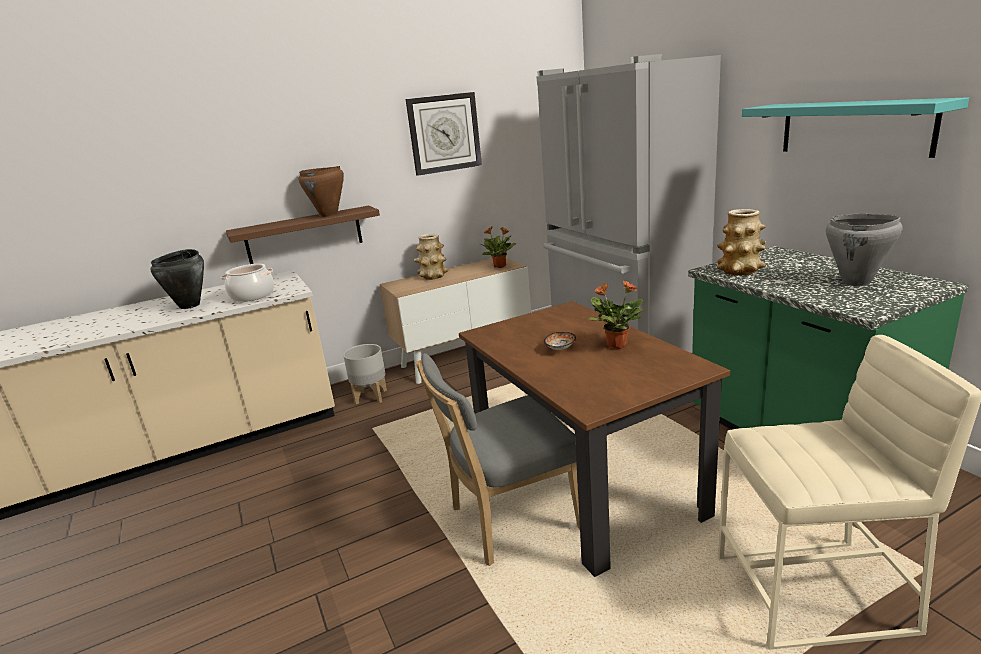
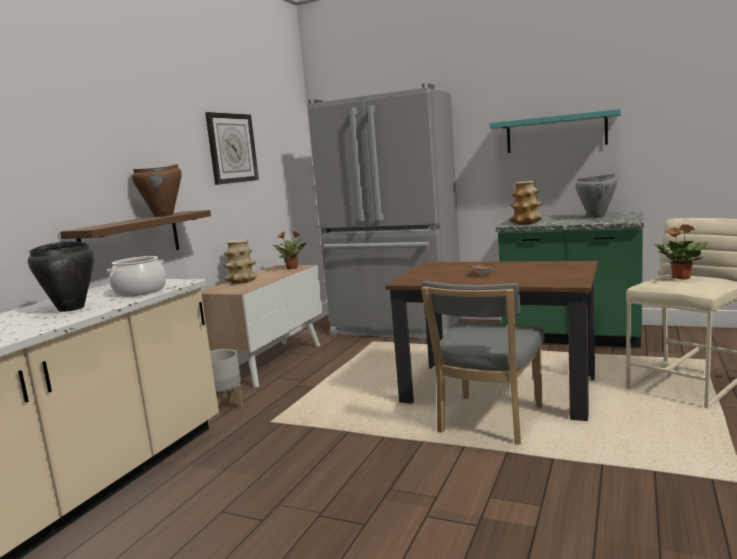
camera: 40 degrees left, 10 degrees down
potted plant [588,281,645,349] -> potted plant moved to [654,224,708,280]

